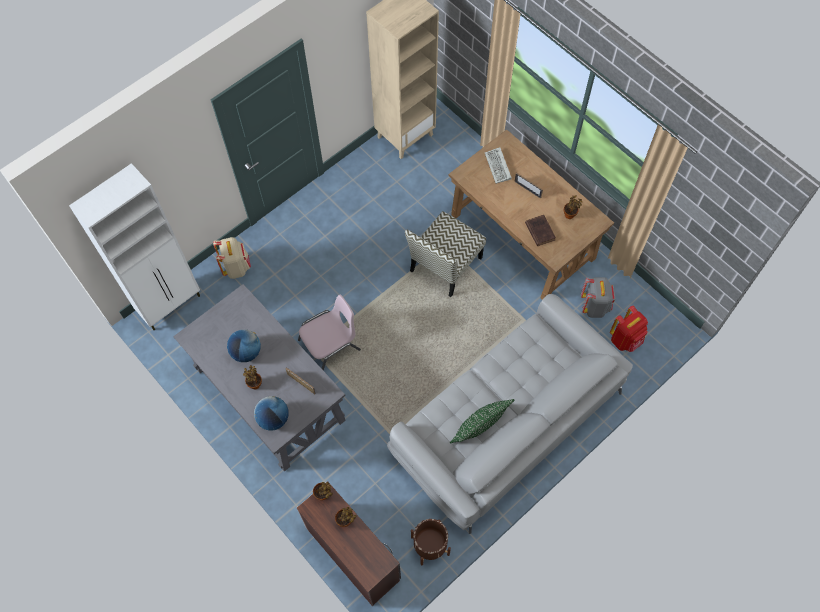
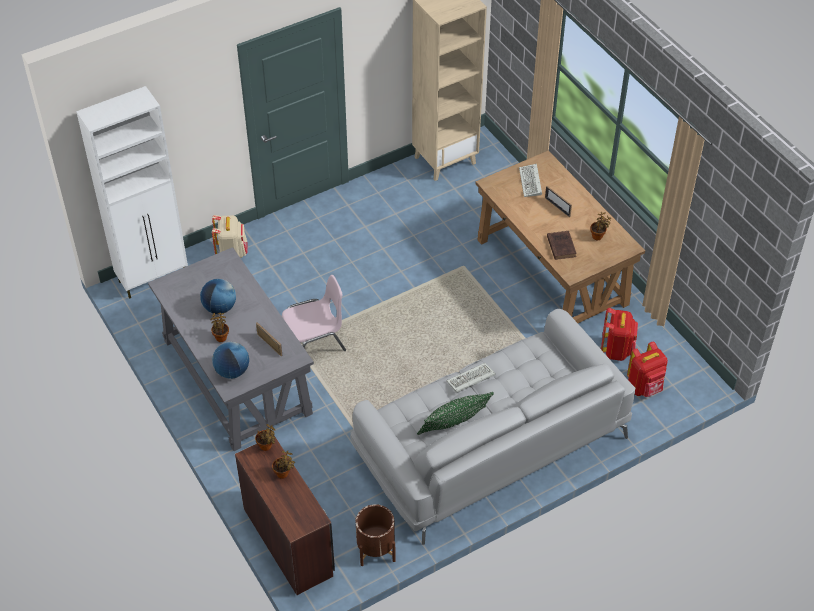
camera: 10 degrees right, 15 degrees down
chair [405,211,486,297] -> none
grey backpack [581,277,616,318] -> red backpack [601,308,638,361]
none -> keyboard [446,363,496,393]

